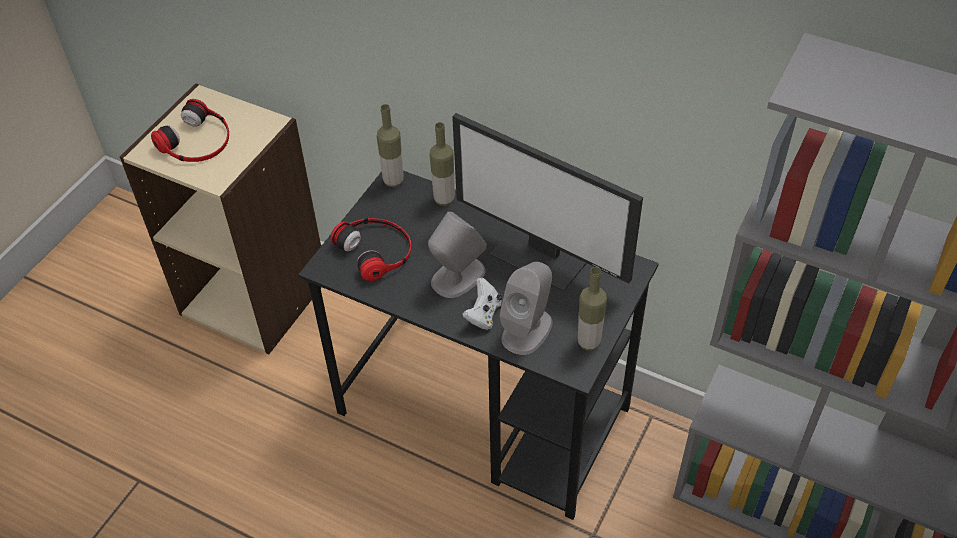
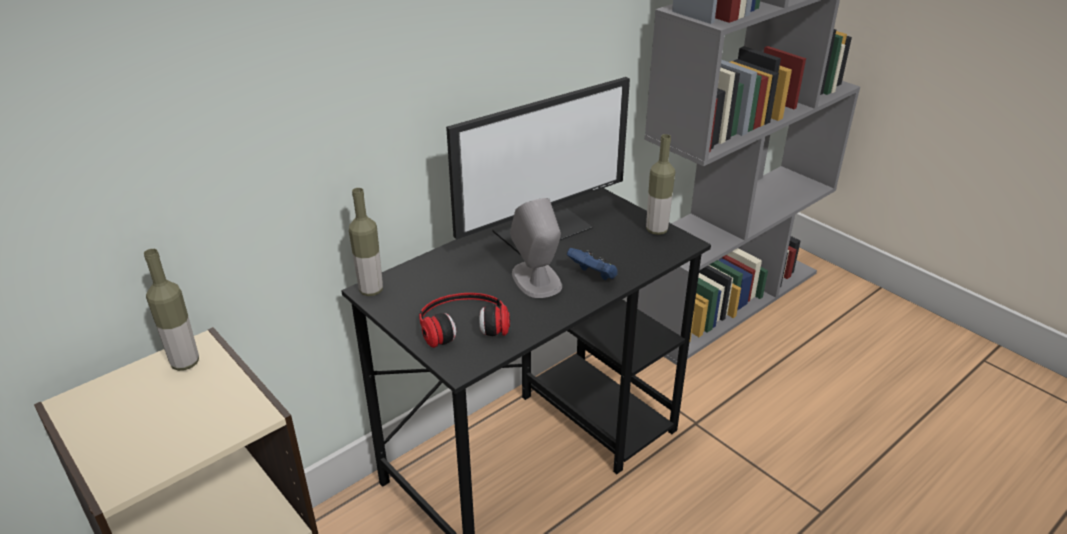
camera: 70 degrees left, 15 degrees down
headphones [151,99,229,162] -> none
bottle [430,122,455,206] -> bottle moved to [144,249,199,371]
white game controller [462,278,502,330] -> blue game controller [567,248,618,280]
grey speaker [499,262,553,355] -> none

